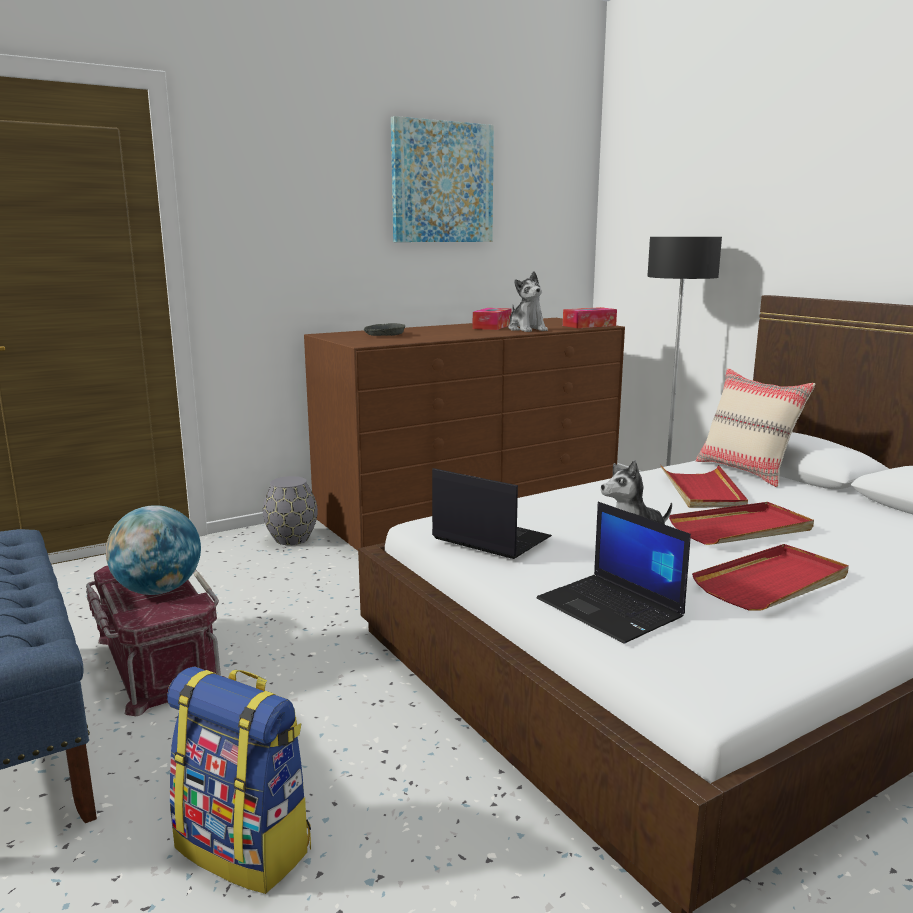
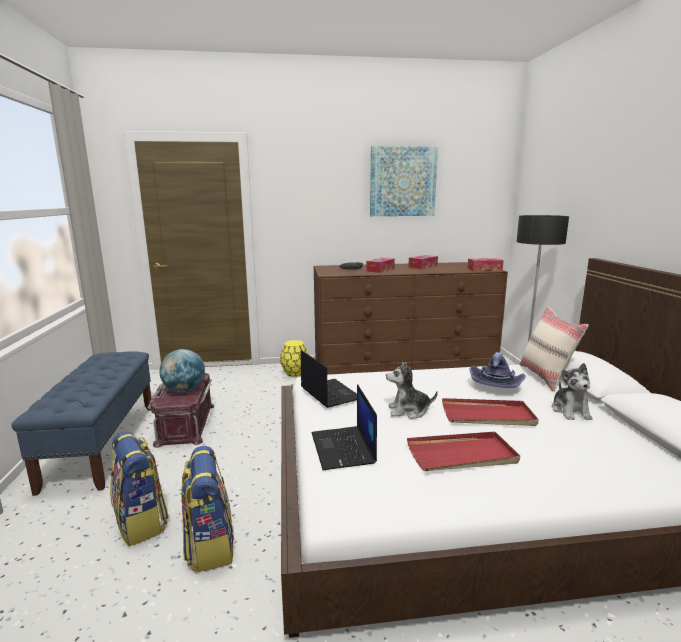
camera: 25 degrees right, 0 degrees up
grey vase [263,476,318,545] -> yellow vase [280,340,308,377]
plush toy [508,271,548,332] -> plush toy moved to [552,363,593,420]
red tray [661,465,748,508] -> purple hat [469,352,526,388]
none -> backpack [181,446,234,573]
none -> tissue box [366,258,395,273]

